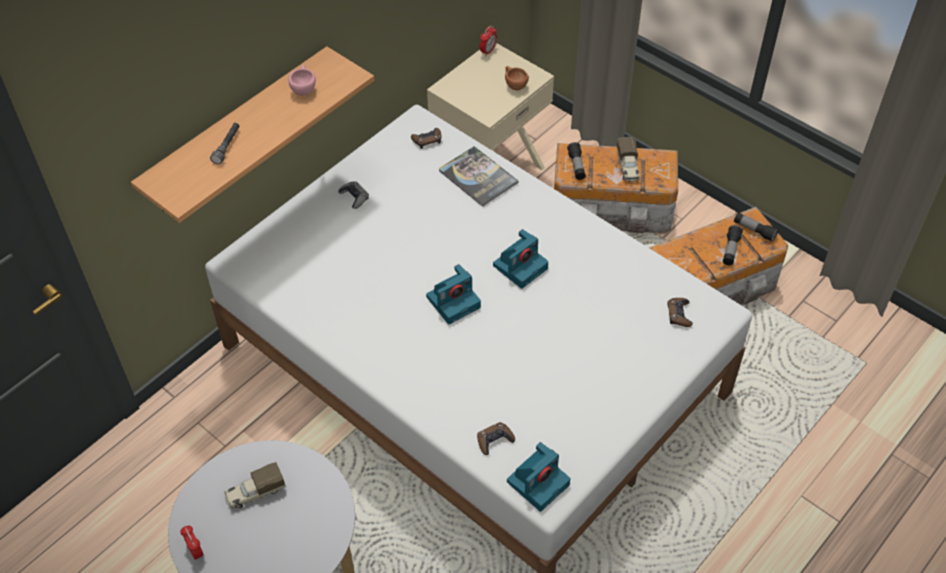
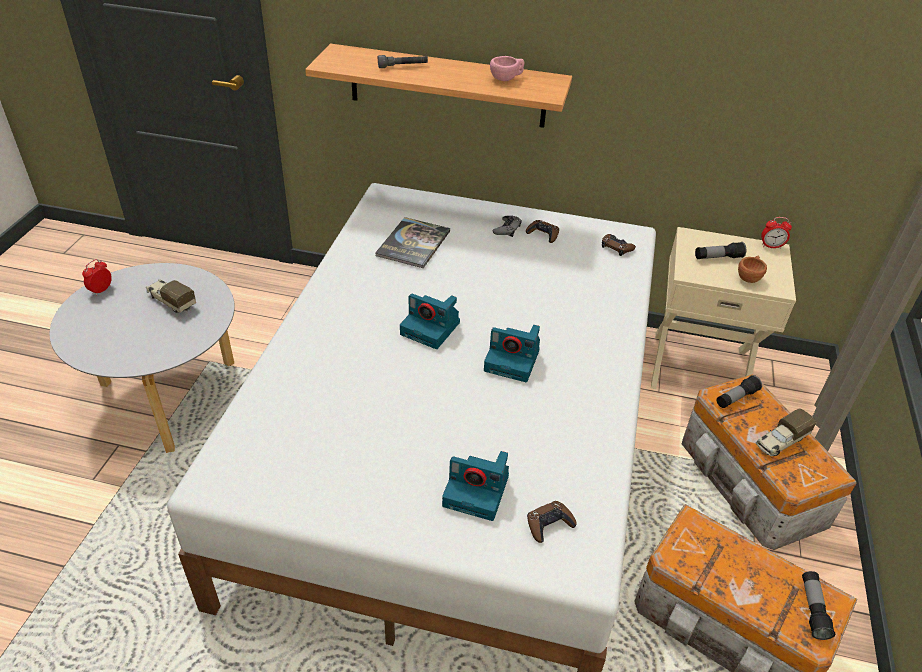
camera: 60 degrees right, 10 degrees down
book [439,146,519,207] -> book moved to [375,217,450,268]
brown game controller [477,422,515,455] -> brown game controller moved to [526,220,559,243]
camera [507,442,570,512] -> camera moved to [442,451,509,521]
flashlight [723,225,743,265] -> flashlight moved to [695,242,746,259]

